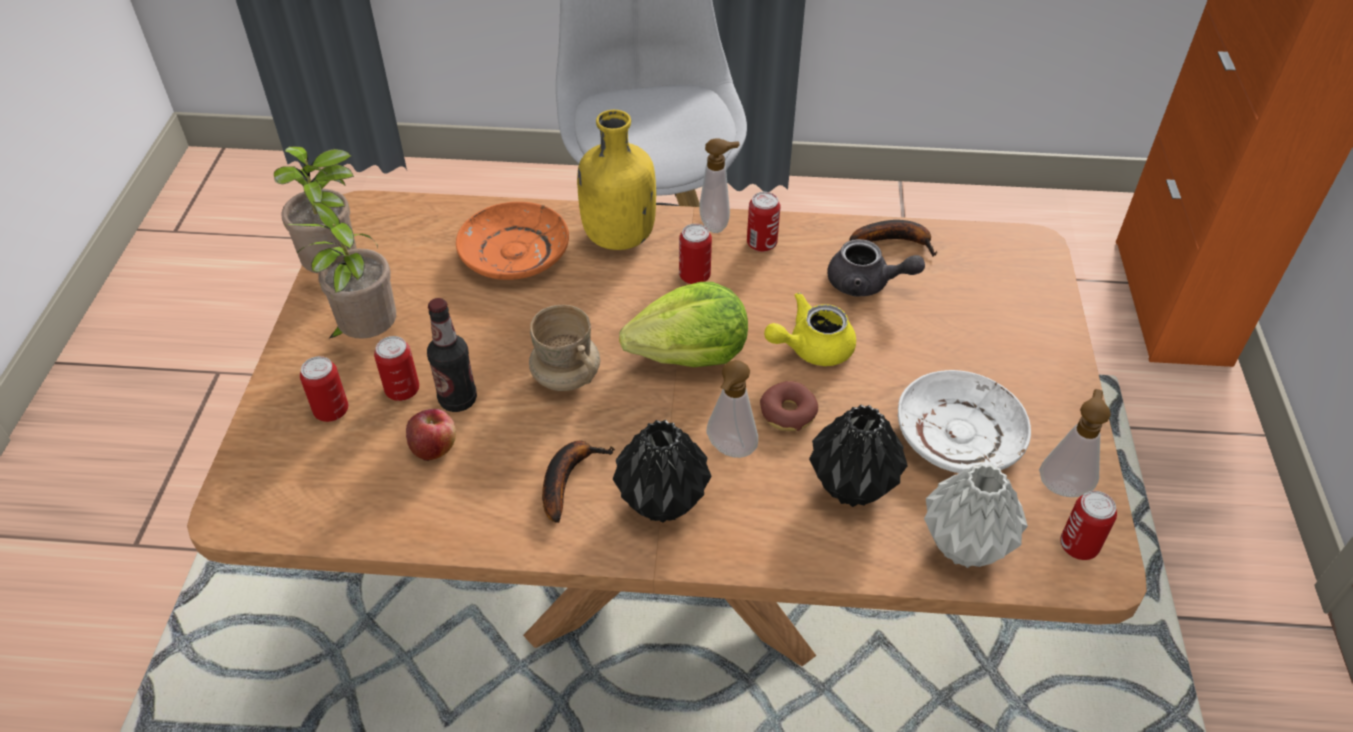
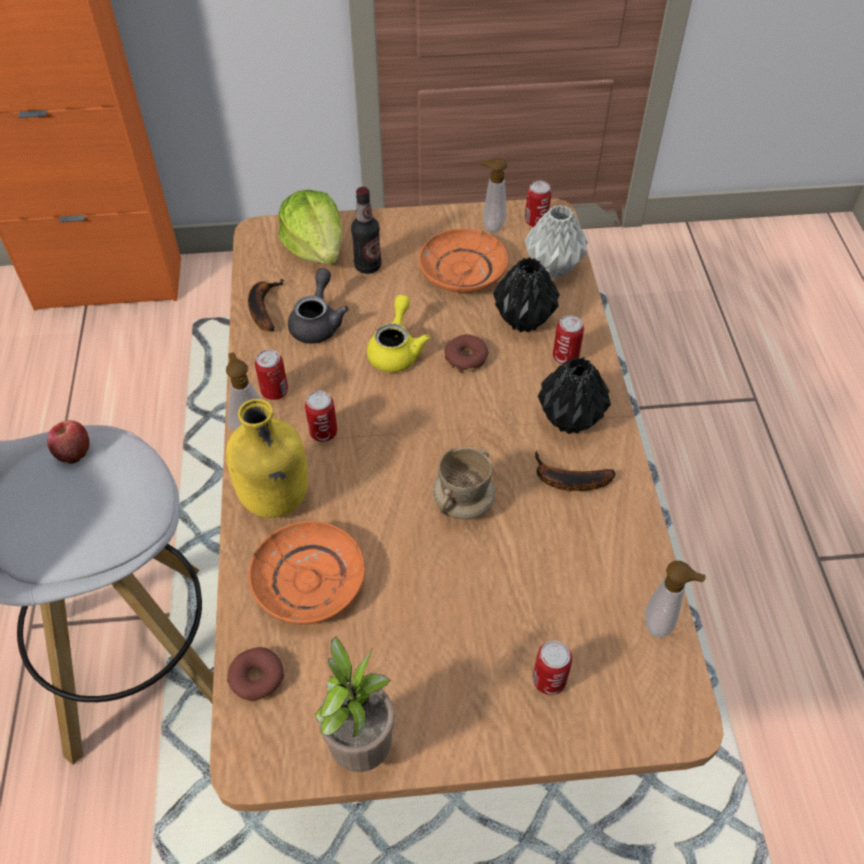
camera: 100 degrees left, 5 degrees up
potted plant [287,202,396,339] -> none
can [374,336,419,401] -> can moved to [553,315,584,364]
apple [406,409,456,461] -> apple moved to [47,420,89,464]
bottle [427,298,477,412] -> bottle moved to [351,187,381,274]
lettuce [619,282,748,367] -> lettuce moved to [278,190,342,265]
soap dispenser [706,360,758,458] -> soap dispenser moved to [645,561,706,638]
yellow teapot [764,292,856,366] -> yellow teapot turned 135 degrees counterclockwise [367,295,430,373]
white plate [898,370,1031,473] -> orange plate [419,229,508,293]
none -> donut [227,647,284,701]

